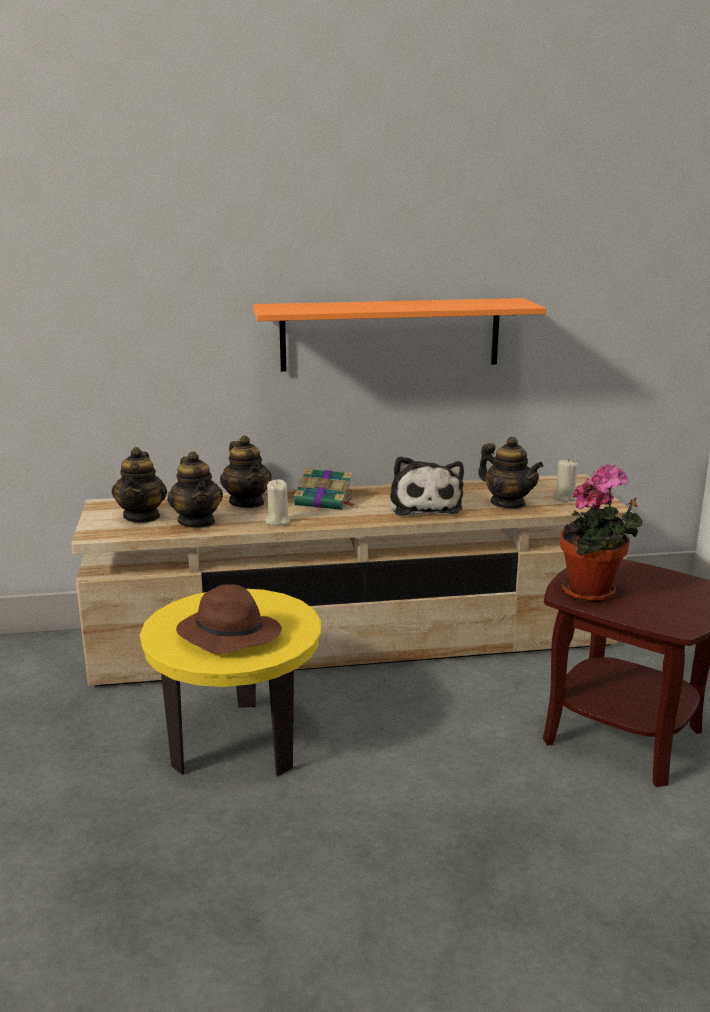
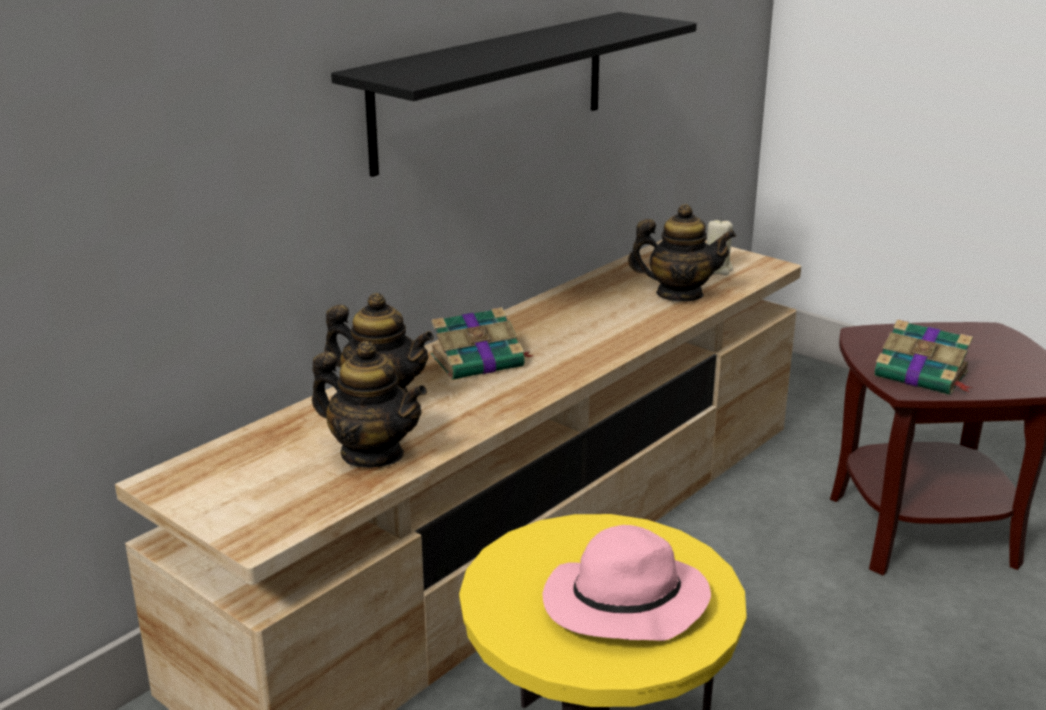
camera: 40 degrees left, 5 degrees up
teapot [112,447,167,523] -> none
brown hat [176,584,282,654] -> pink hat [542,525,711,641]
orange shelf [253,298,546,372] -> black shelf [331,12,697,177]
beige candle [265,479,290,526] -> none
plush toy [390,456,464,516] -> none
potted plant [560,464,643,602] -> book [874,319,973,395]

